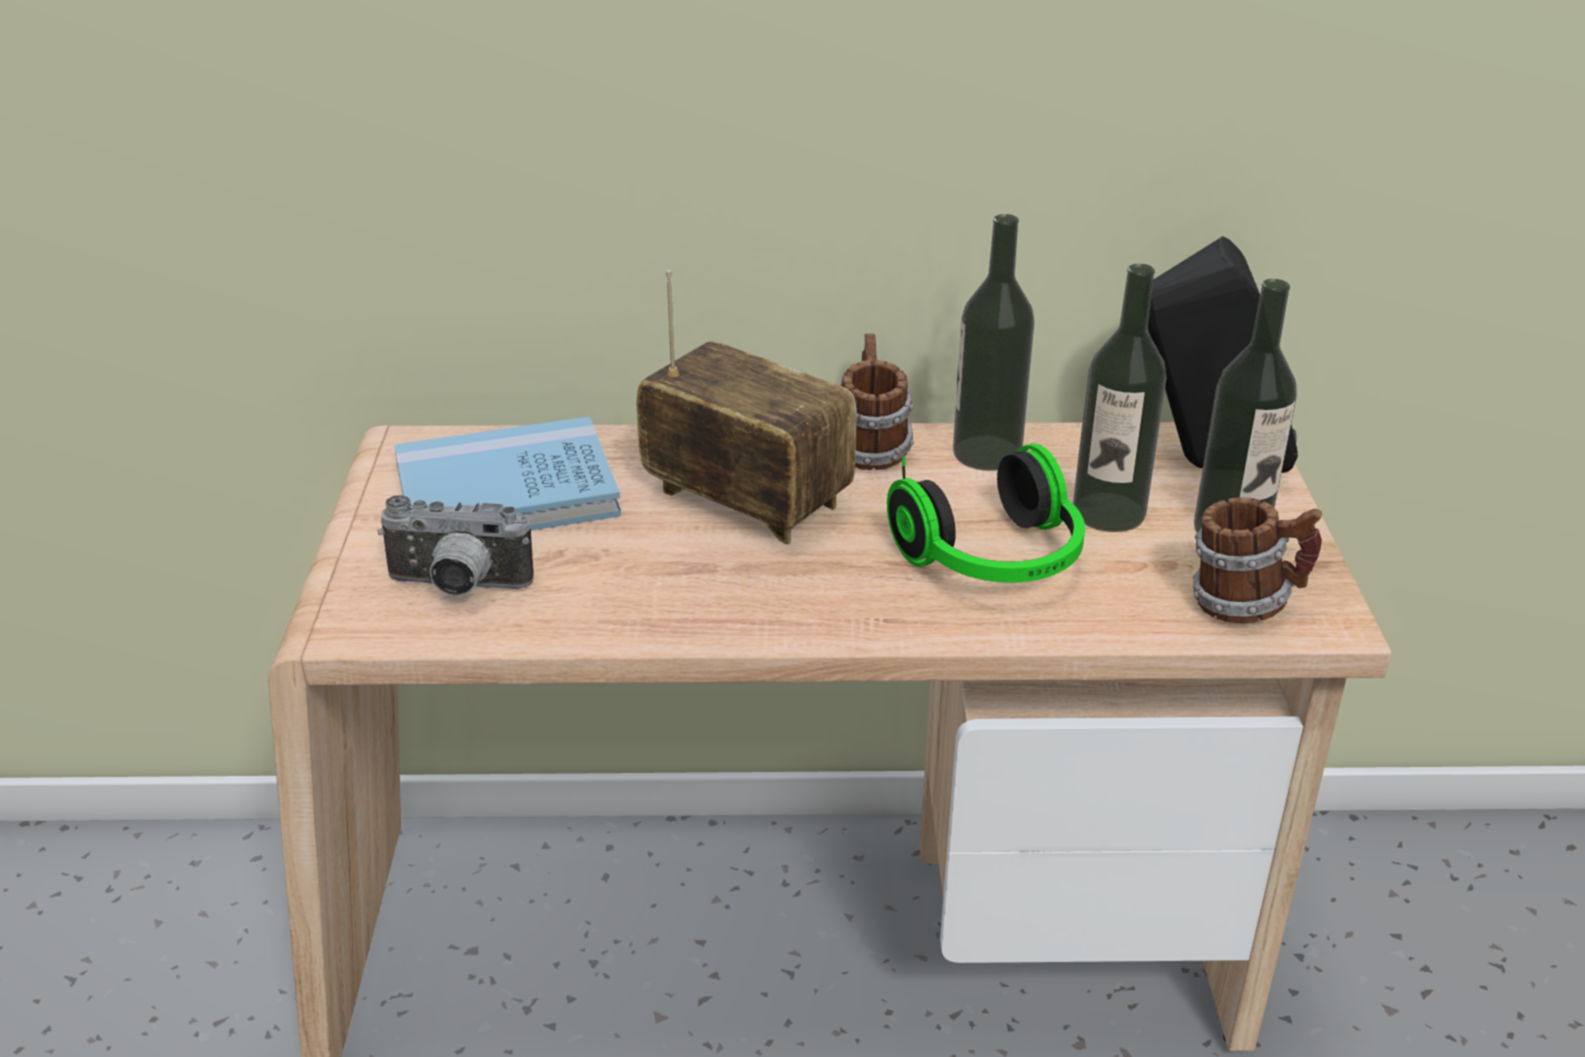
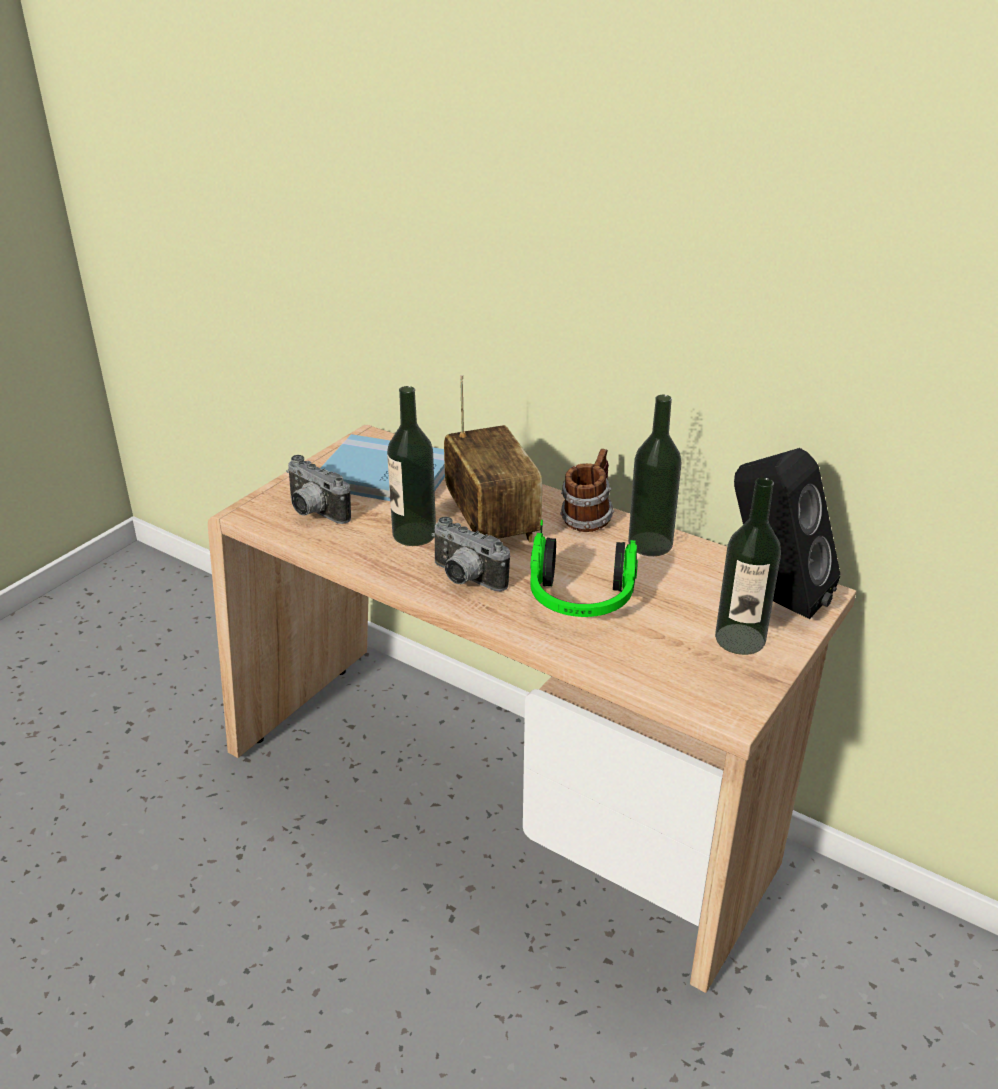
camera: 35 degrees right, 0 degrees up
bottle [1073,264,1167,532] -> bottle moved to [387,386,436,546]
mug [1193,497,1322,623] -> none
none -> camera [432,516,510,591]

